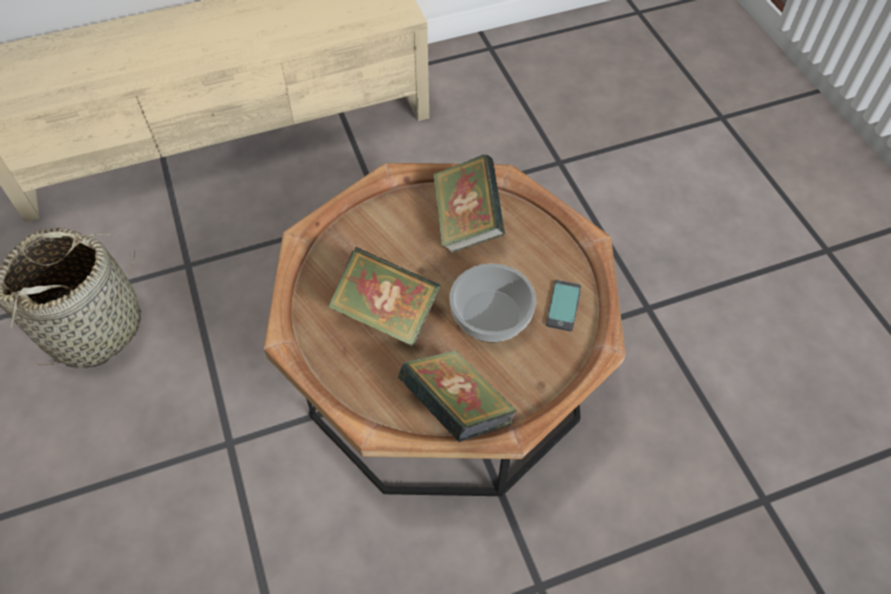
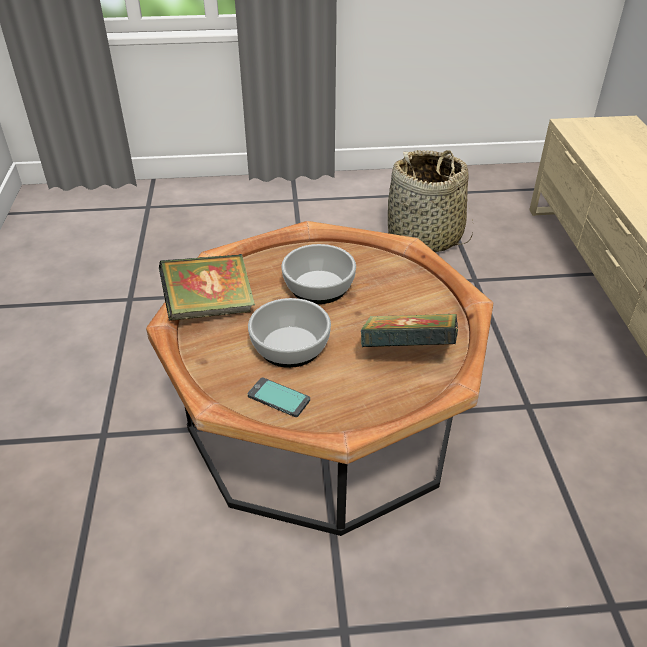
camera: 105 degrees right, 15 degrees down
book [328,247,441,346] -> bowl [281,244,356,304]

